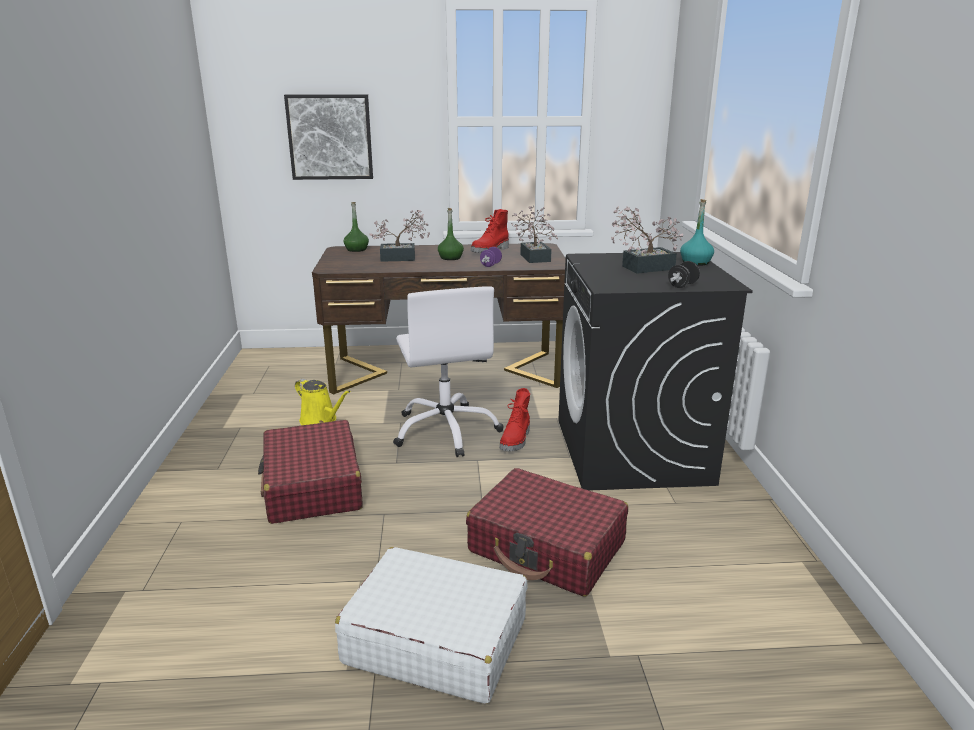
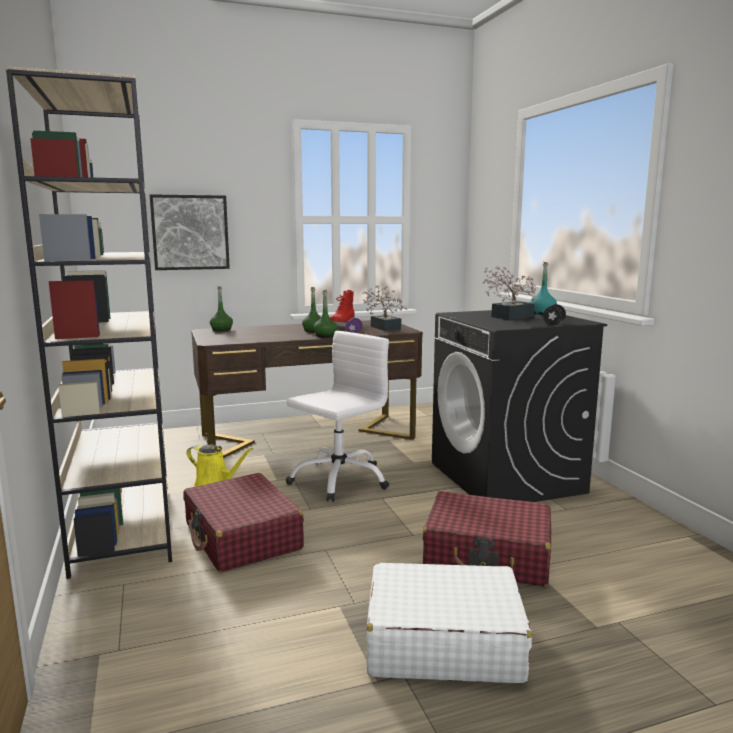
camera: 15 degrees left, 10 degrees down
potted plant [369,210,430,262] -> none
white office chair [393,286,504,457] -> white office chair turned 105 degrees counterclockwise [286,331,389,502]
red boot [500,388,530,451] -> none
none -> beige bookcase [6,67,172,579]
none -> green bottle [313,290,338,338]

